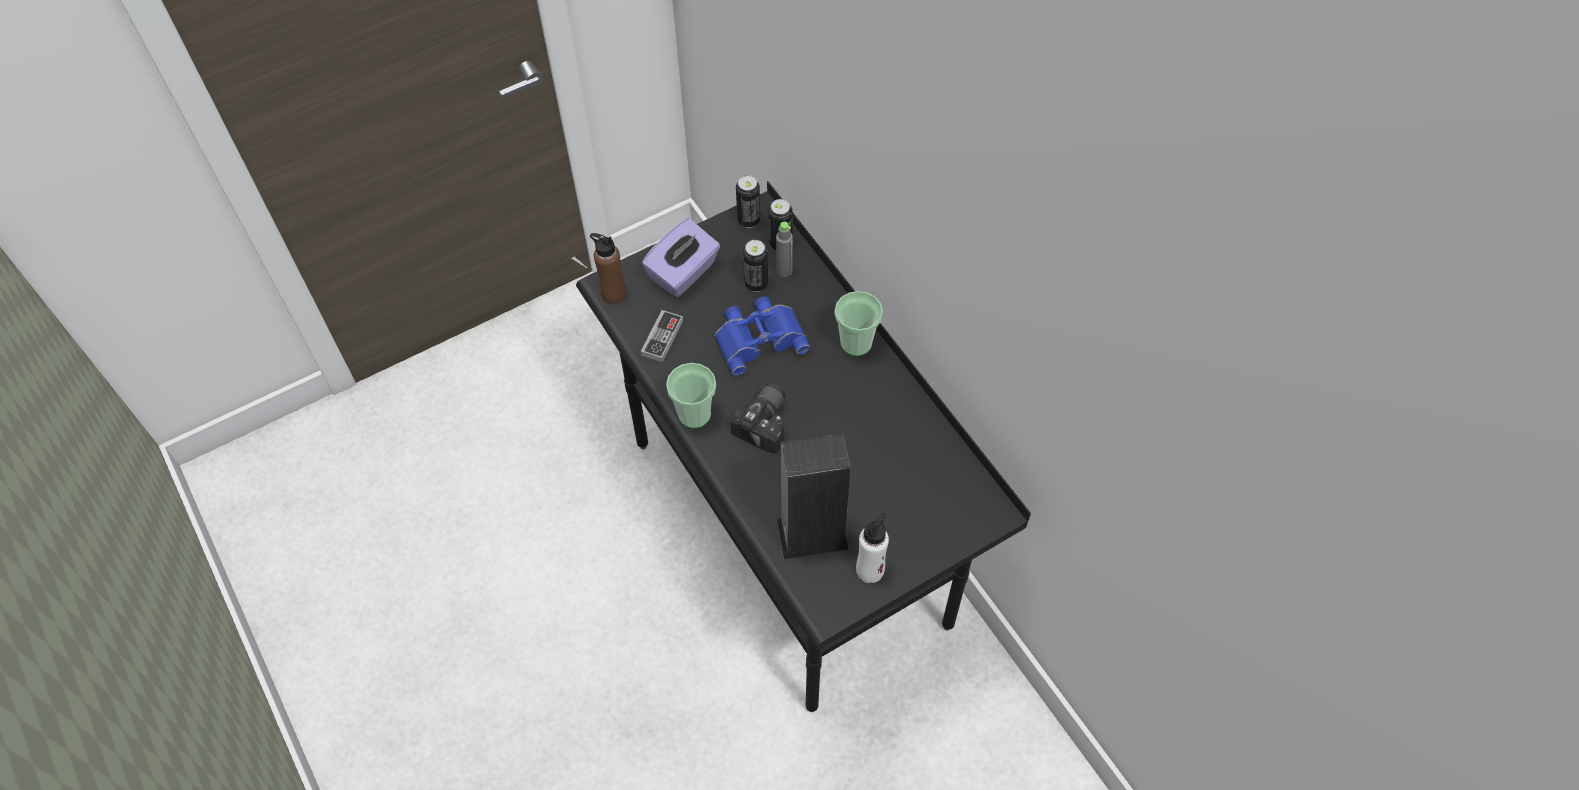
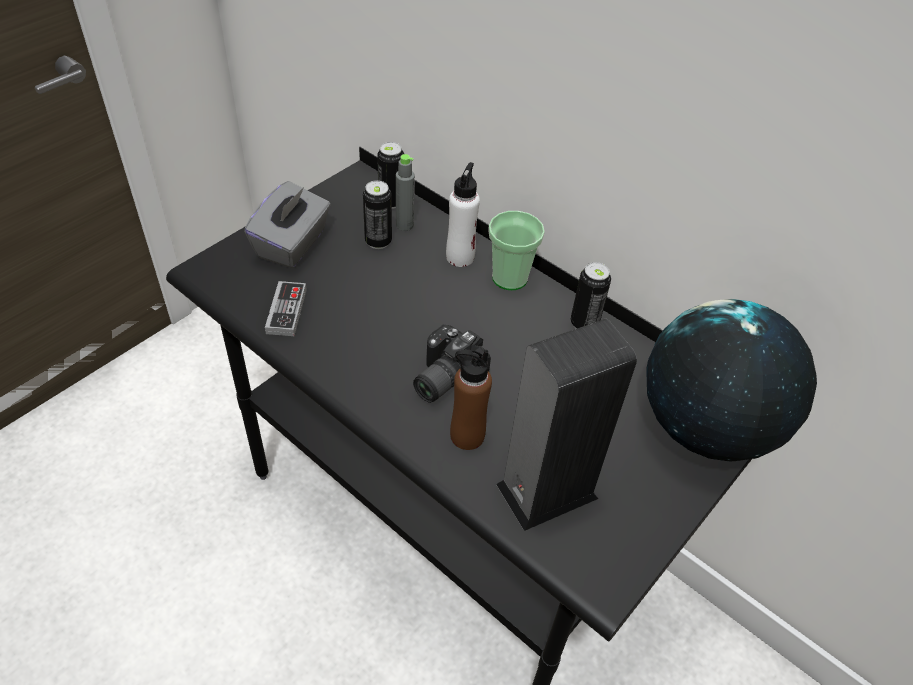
camera: 20 degrees left, 10 degrees down
brown bottle [590,233,626,304] -> brown bottle moved to [450,350,492,450]
purple tissue box [642,219,720,297] -> grey tissue box [244,181,331,268]
cup [666,363,716,429] -> none
blue binoculars [715,297,810,376] -> none
camera [730,383,785,454] -> camera turned 150 degrees counterclockwise [413,325,491,403]
can [736,175,761,228] -> can moved to [571,262,611,329]
white bottle [856,513,889,583] -> white bottle moved to [446,162,480,267]
none -> globe [646,299,817,462]

